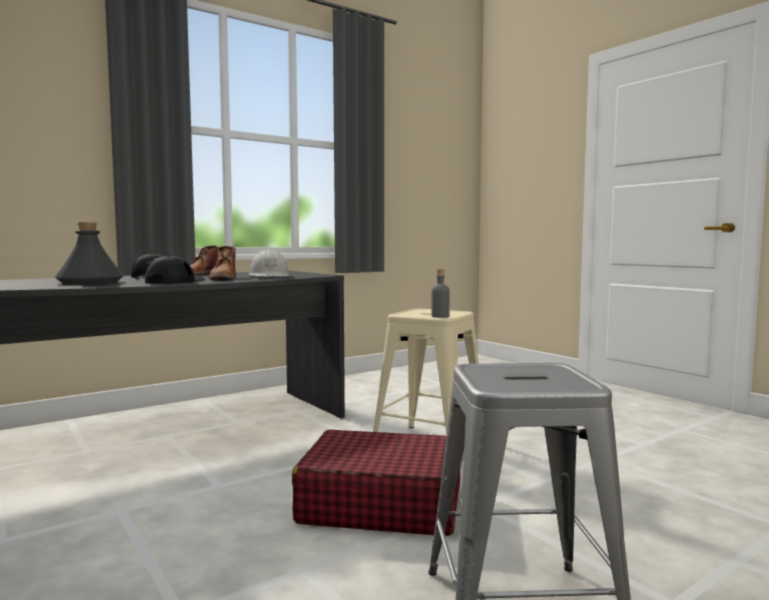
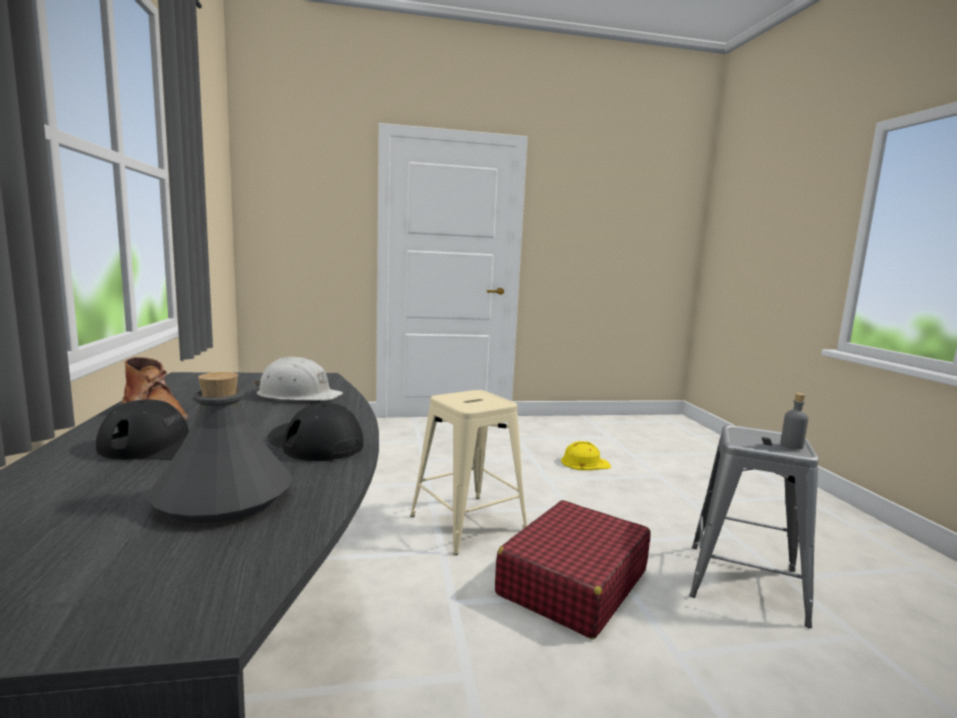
camera: 65 degrees left, 5 degrees up
brown boot [209,246,236,280] -> none
grey bottle [431,269,450,318] -> grey bottle moved to [781,393,808,450]
none -> yellow hard hat [561,441,611,470]

